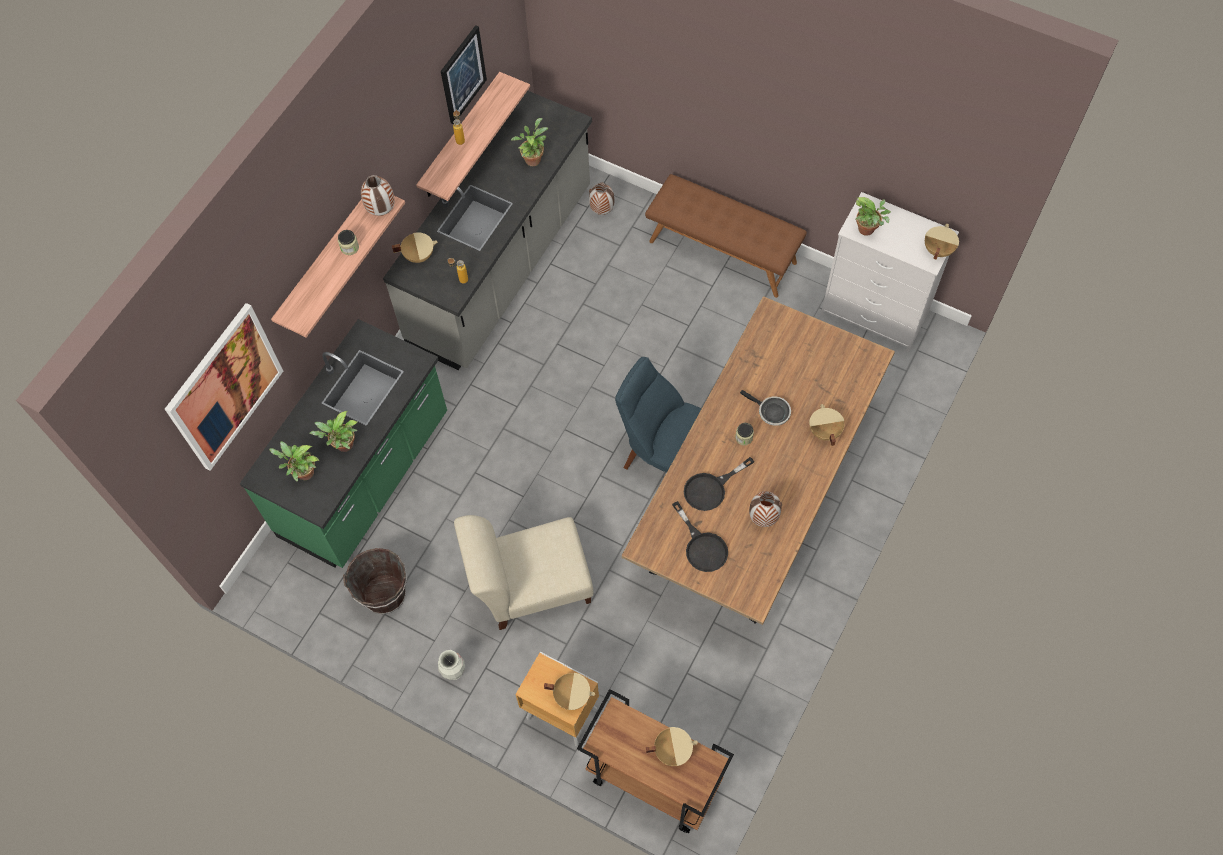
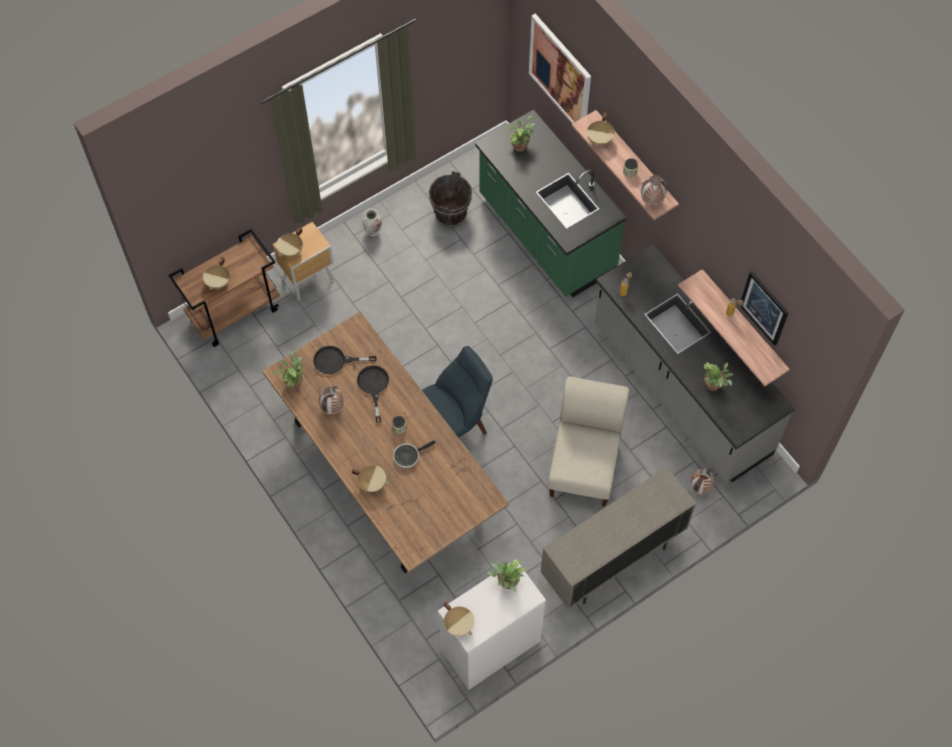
camera: 115 degrees right, 0 degrees up
potted plant [309,411,358,452] -> potted plant moved to [274,350,304,390]
beige cooking pot [392,232,437,263] -> beige cooking pot moved to [587,112,615,146]
beige chair [454,515,593,630] -> beige chair moved to [548,376,629,506]
brown bench [645,174,807,298] -> beige cabinet [541,467,696,609]

